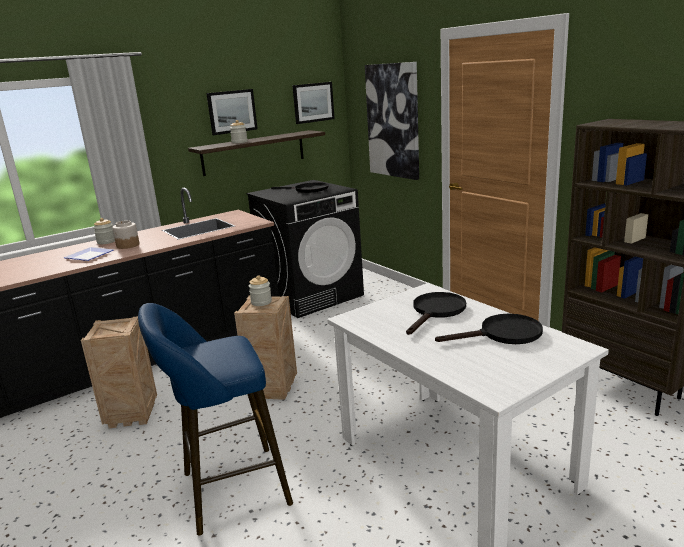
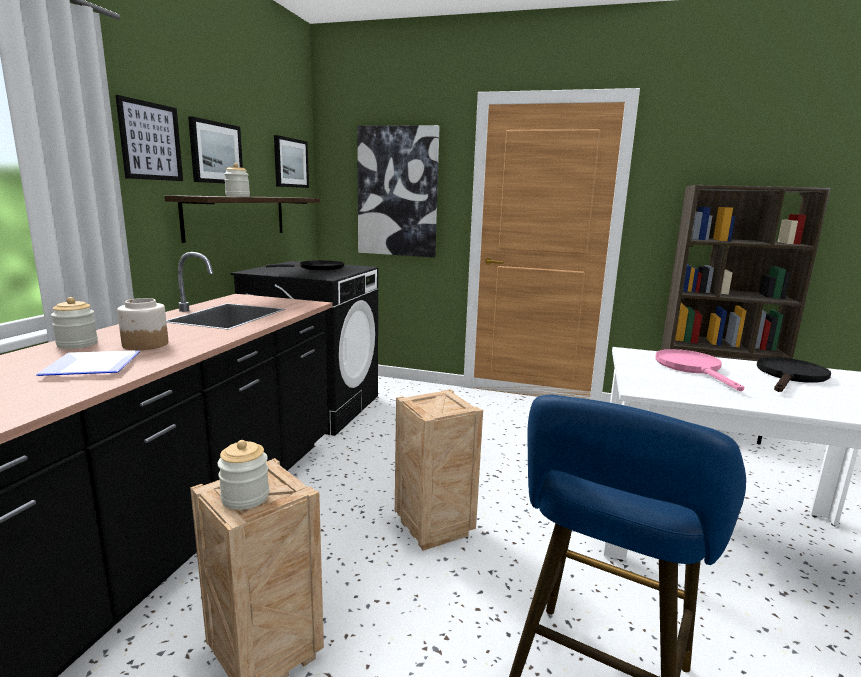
camera: 40 degrees left, 5 degrees down
jar [249,275,272,306] -> jar moved to [218,440,269,510]
black frying pan [406,292,466,335] -> pink frying pan [655,349,744,391]
none -> picture [115,95,183,181]

